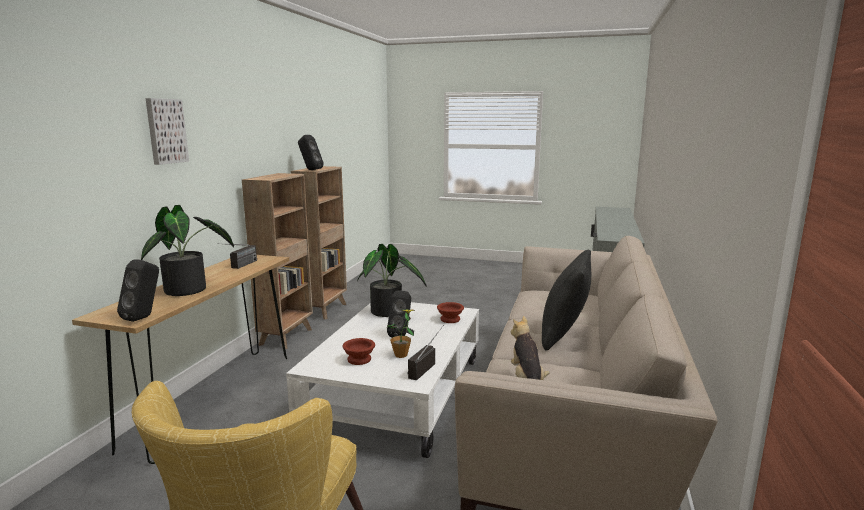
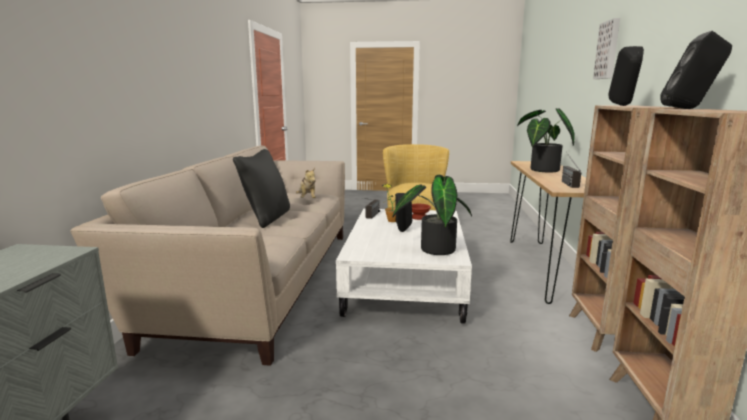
camera: 170 degrees right, 0 degrees up
black speaker [117,260,159,322] -> black speaker moved to [608,46,644,106]
brown bowl [437,302,464,323] -> none

